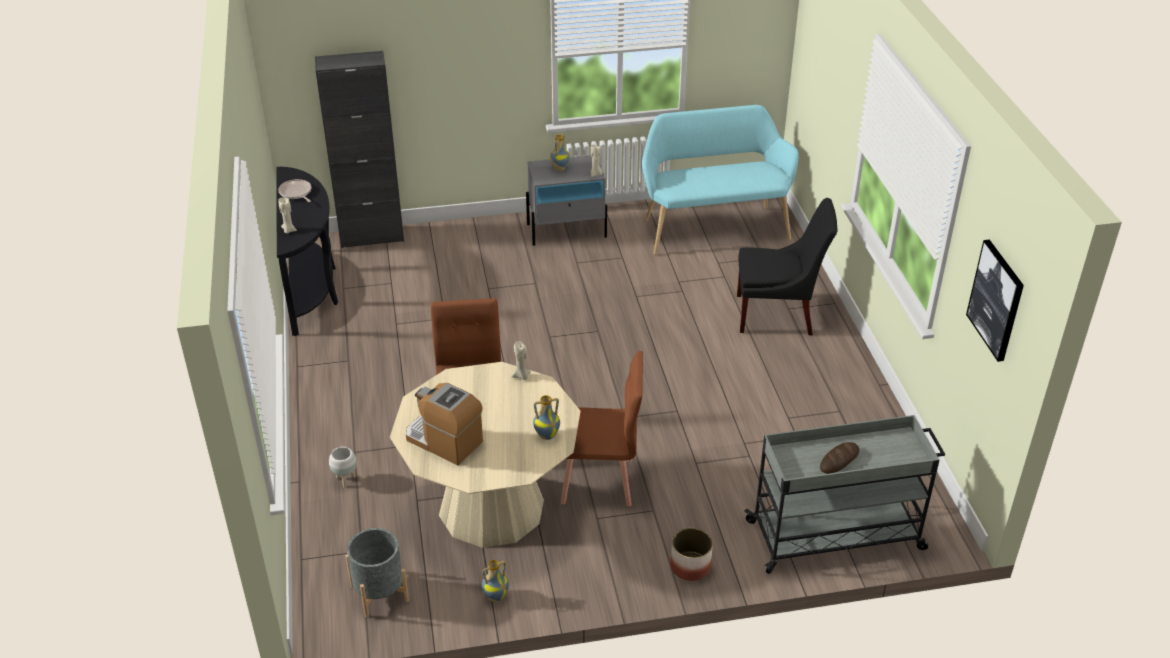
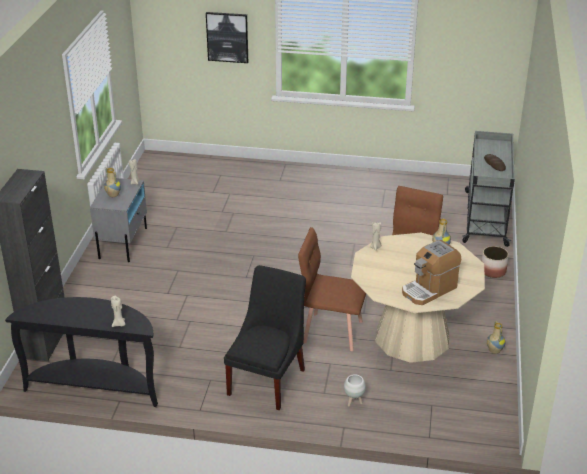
camera: 70 degrees left, 5 degrees down
frying pan [278,179,311,202] -> none
grey planter [346,528,409,617] -> none
turquoise bench [642,105,799,255] -> none
black chair [737,198,838,335] -> black chair moved to [224,265,306,410]
picture [966,240,1024,362] -> picture moved to [206,12,248,63]

